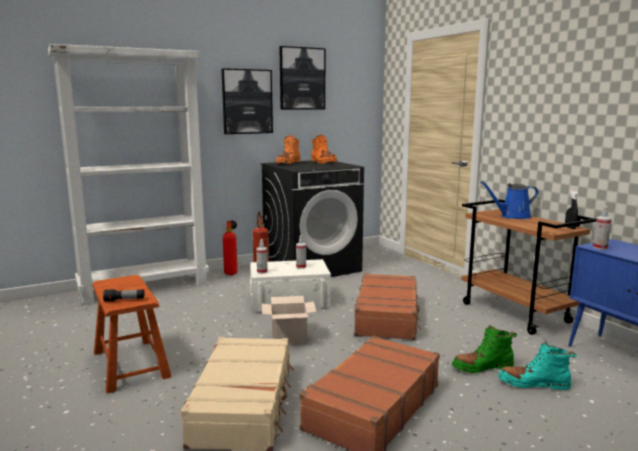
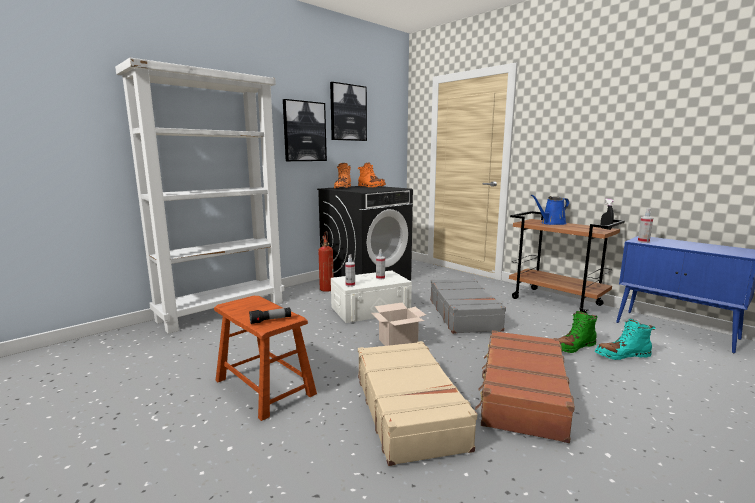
camera: 15 degrees left, 0 degrees up
fire extinguisher [223,220,237,275] -> none
brown suitcase [354,273,421,340] -> grey suitcase [430,278,506,334]

